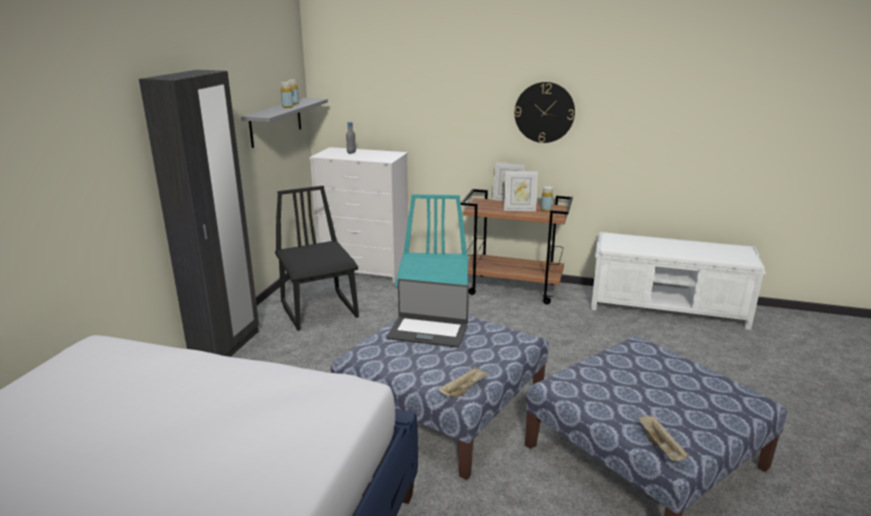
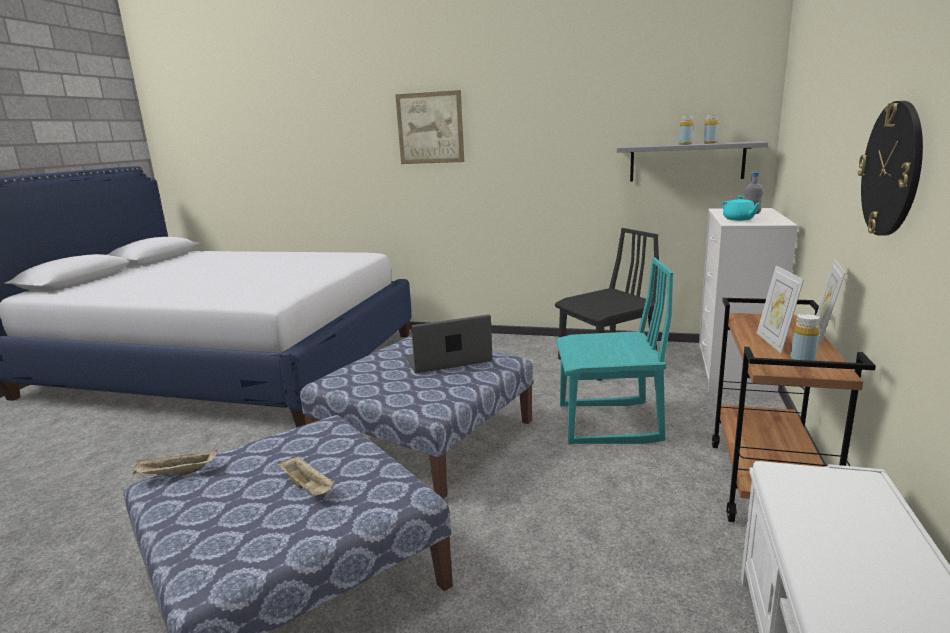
camera: 90 degrees right, 5 degrees down
black wardrobe [139,70,259,357] -> none
laptop [387,279,469,348] -> laptop turned 60 degrees clockwise [406,314,493,374]
beige tray [438,367,489,397] -> beige tray moved to [278,456,335,496]
none -> picture [395,90,464,164]
none -> turquoise teapot [722,196,761,221]

